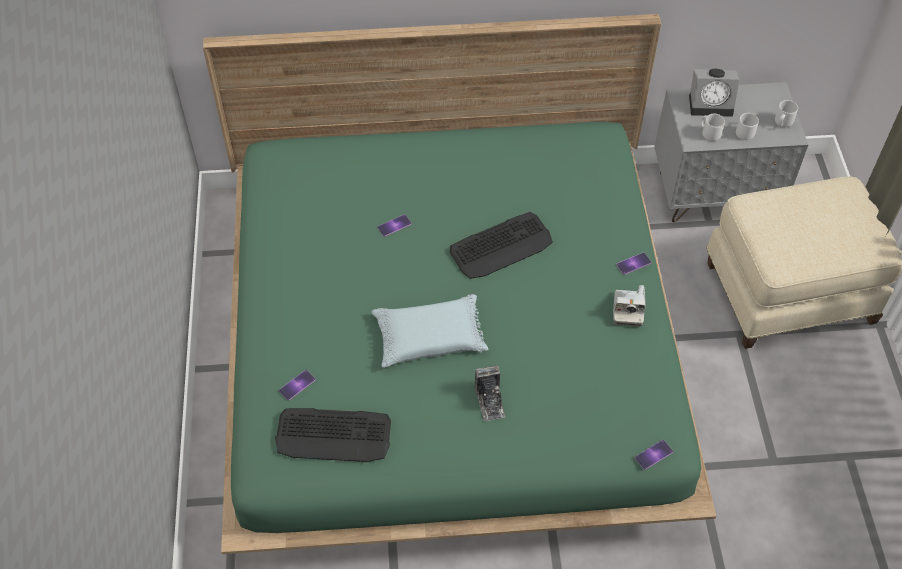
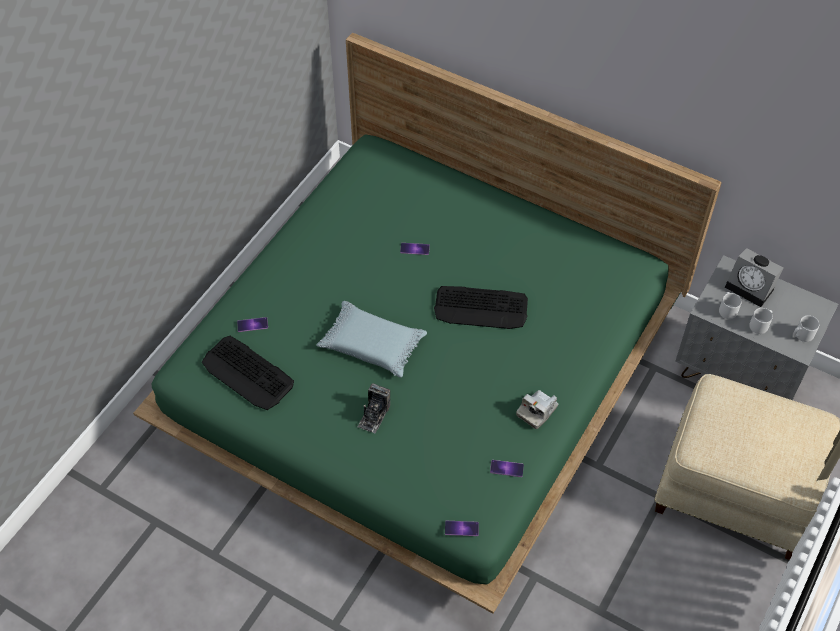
camera: 35 degrees right, 0 degrees up
phone [616,252,652,275] -> phone moved to [490,460,524,477]

